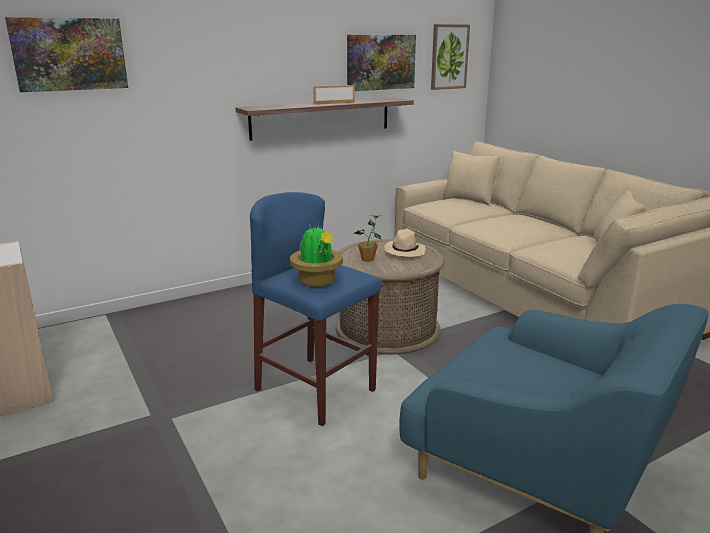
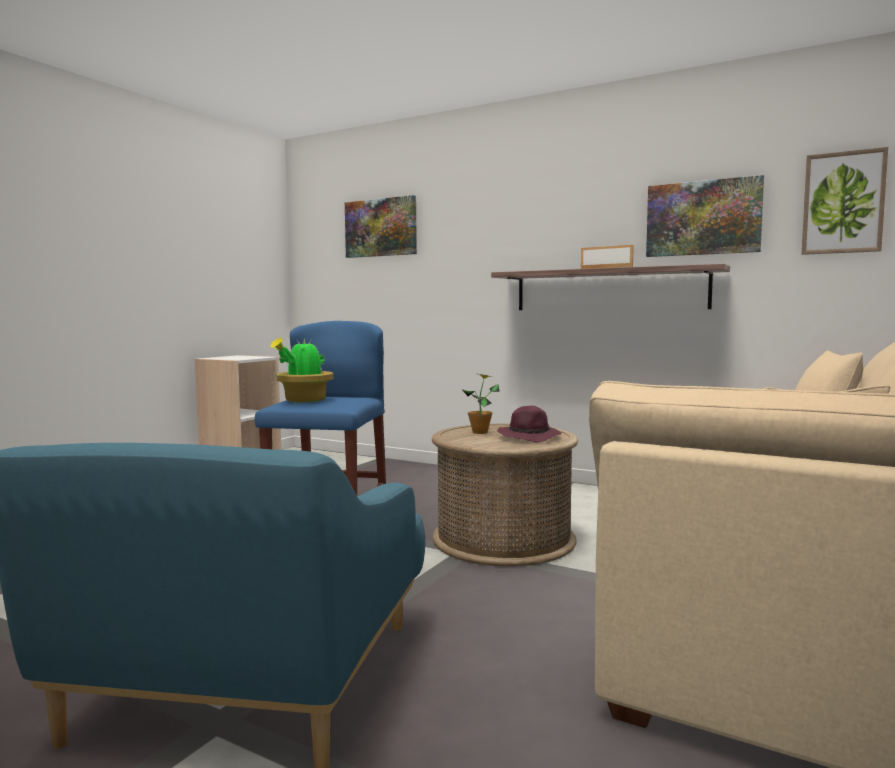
camera: 60 degrees right, 15 degrees down
beige hat [384,229,425,257] -> purple hat [497,406,561,442]

